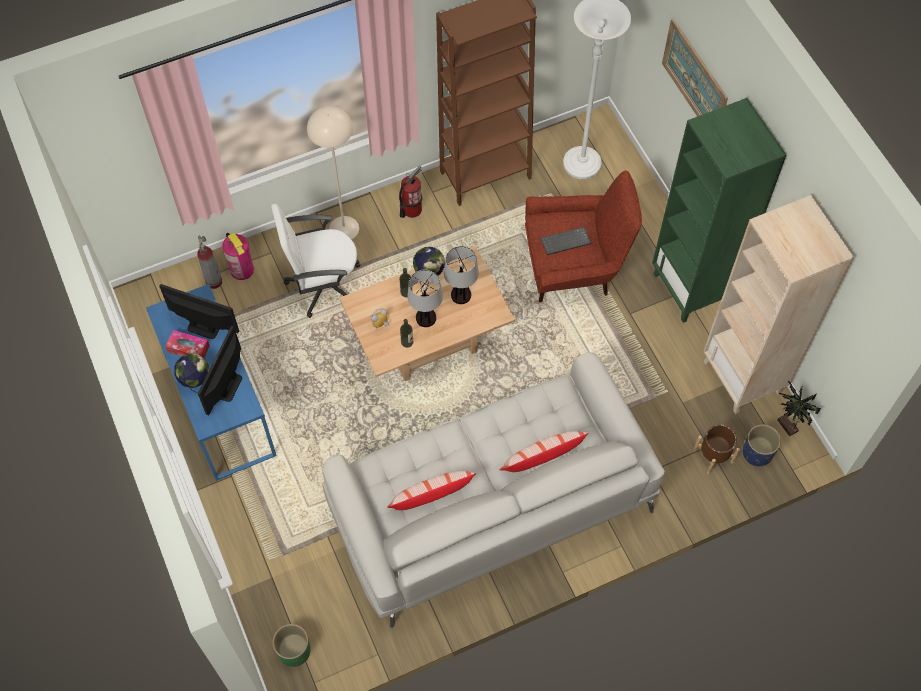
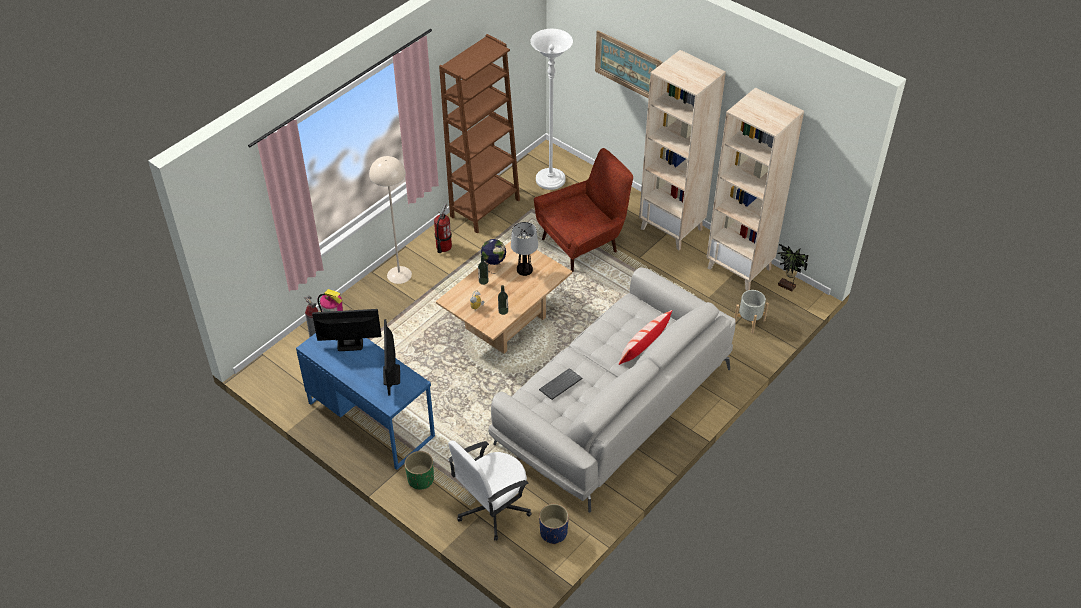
camera: 25 degrees left, 15 degrees down
tissue box [165,330,210,358] -> none
globe [174,353,209,393] -> none
white office chair [271,204,360,318] -> white office chair moved to [448,440,532,541]
green planter [272,624,311,667] -> green planter moved to [405,451,434,490]
pillow [387,471,476,510] -> none
table lamp [407,269,443,327] -> none
keyboard [540,227,591,255] -> keyboard moved to [539,368,582,400]
green bookcase [652,98,786,323] -> beige bookcase [639,50,726,250]
brown planter [693,424,740,474] -> grey planter [734,290,769,334]
blue planter [743,424,781,466] -> blue planter moved to [539,504,569,544]

